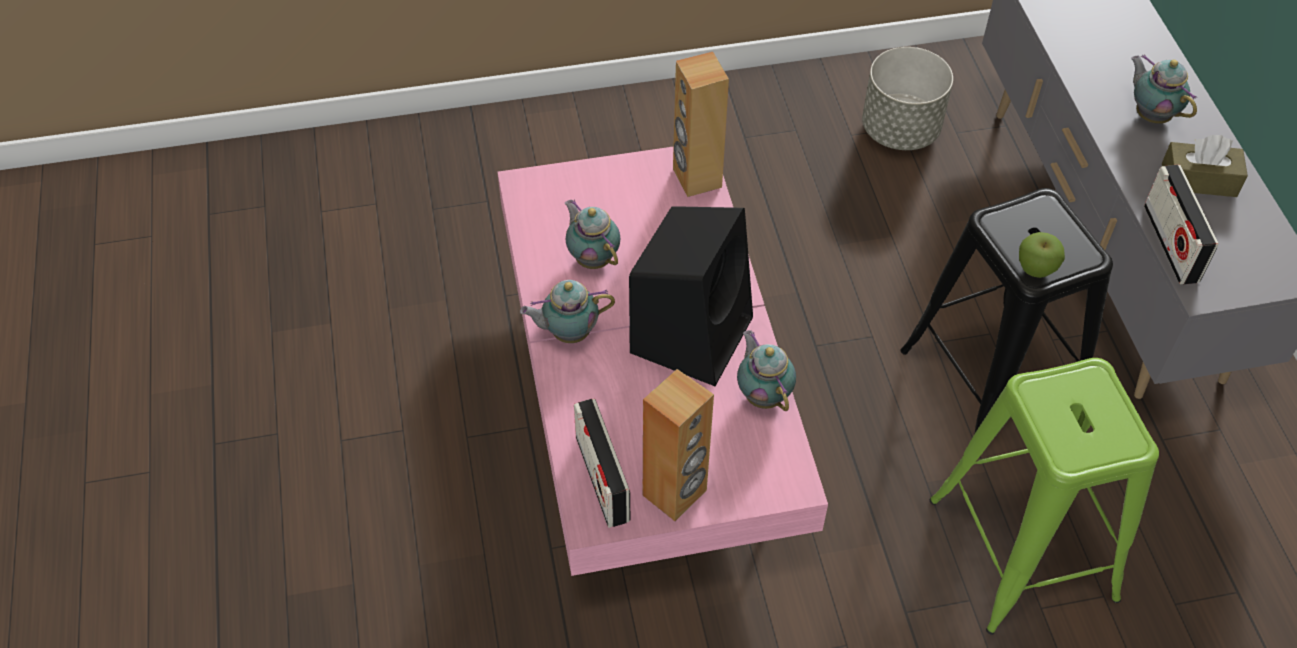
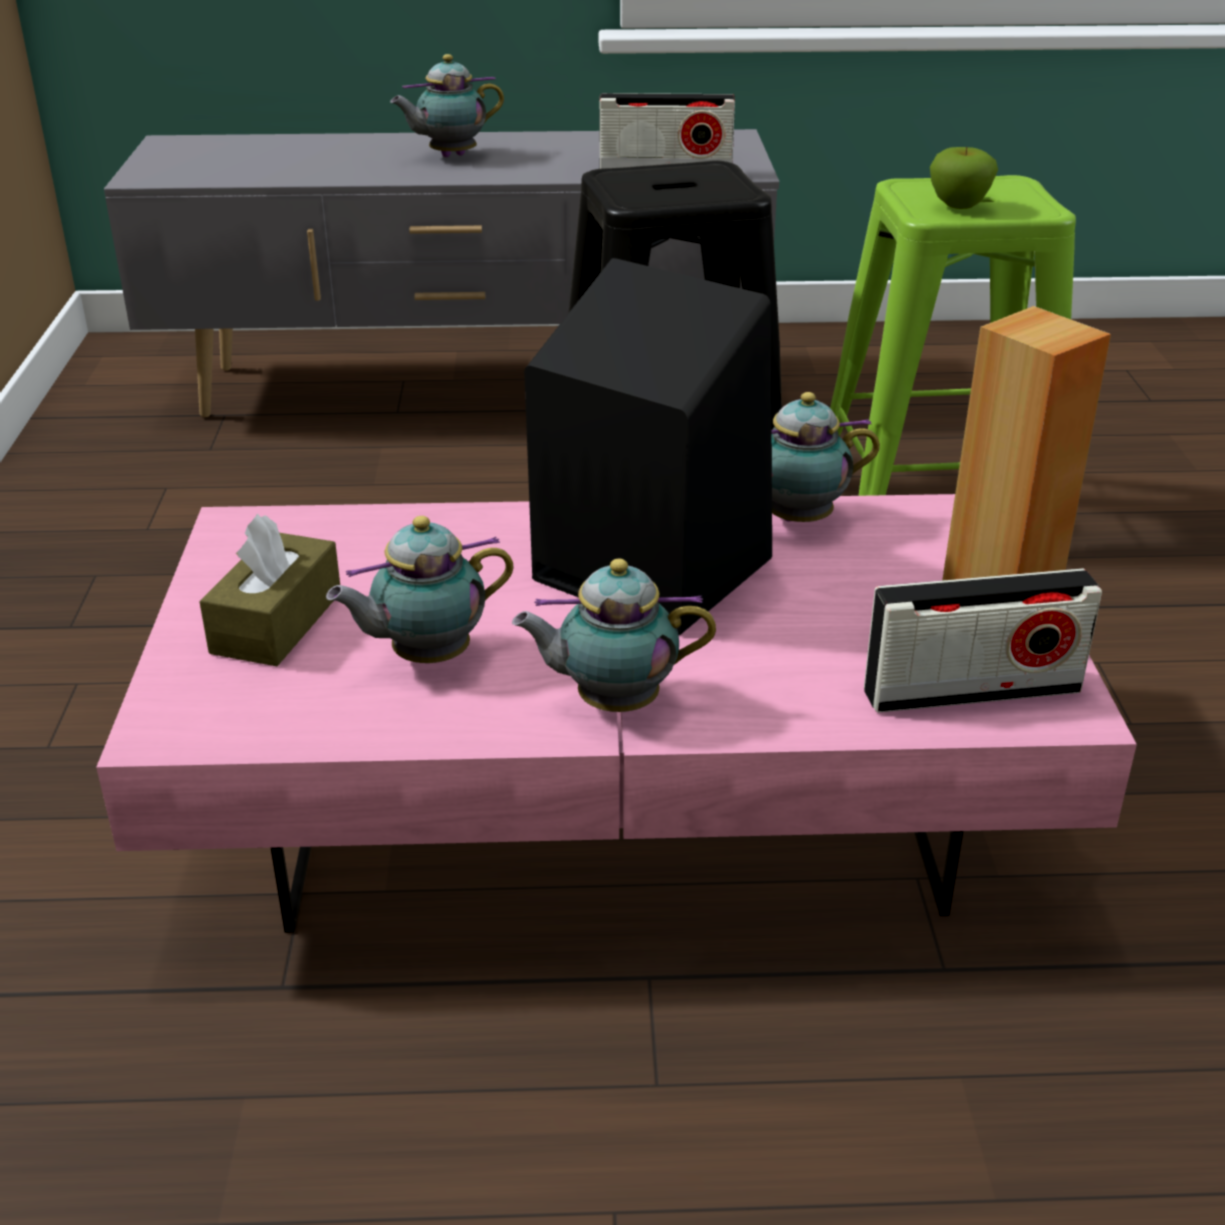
camera: 80 degrees left, 20 degrees down
teapot [520,280,615,343] -> teapot turned 90 degrees clockwise [512,558,716,712]
brown speaker [673,52,729,197] -> none
grey planter [862,47,953,150] -> none
apple [1019,232,1065,278] -> apple moved to [930,147,998,209]
brown tissue box [1162,135,1248,197] -> brown tissue box moved to [199,514,340,666]

